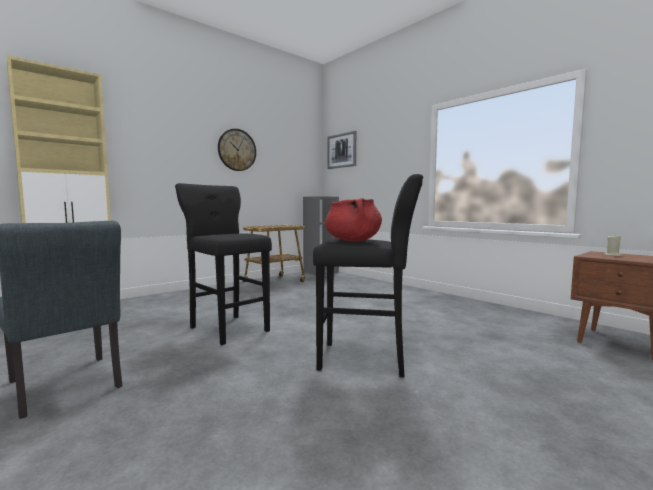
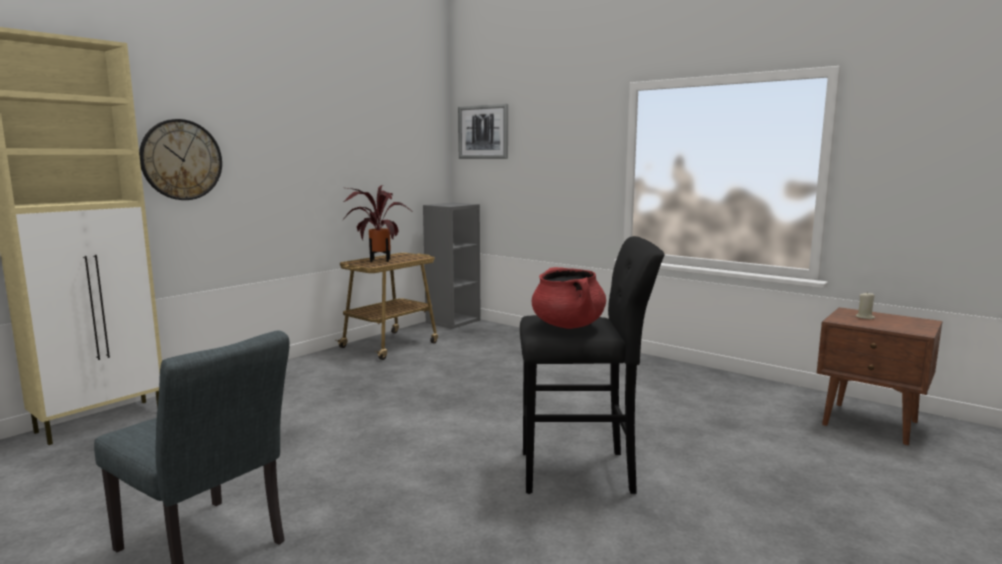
camera: 10 degrees left, 5 degrees up
black stool [175,183,272,345] -> none
wall clock [218,129,256,171] -> wall clock moved to [139,119,222,200]
none -> potted plant [342,185,413,262]

